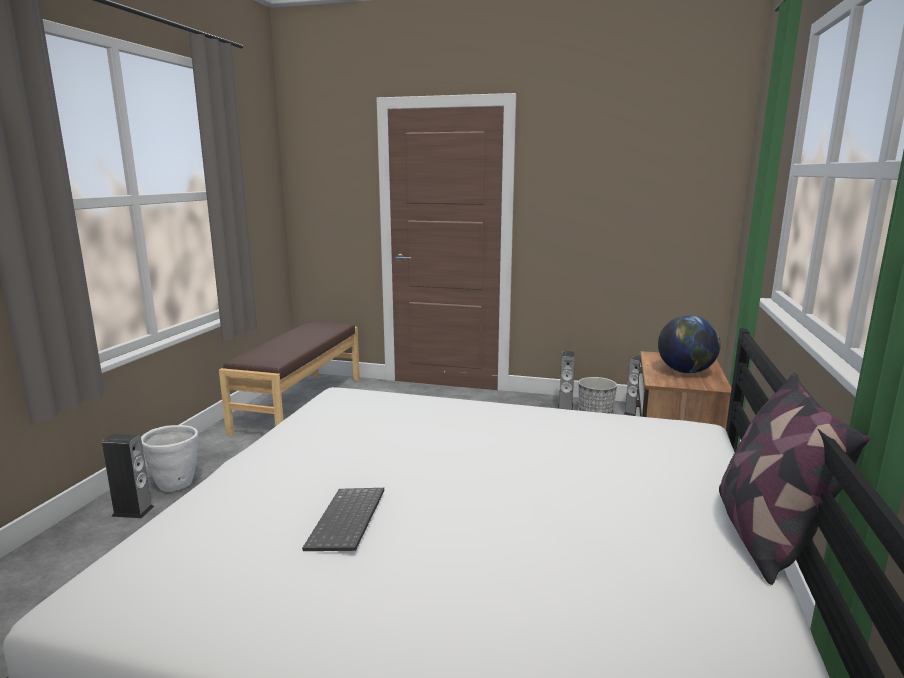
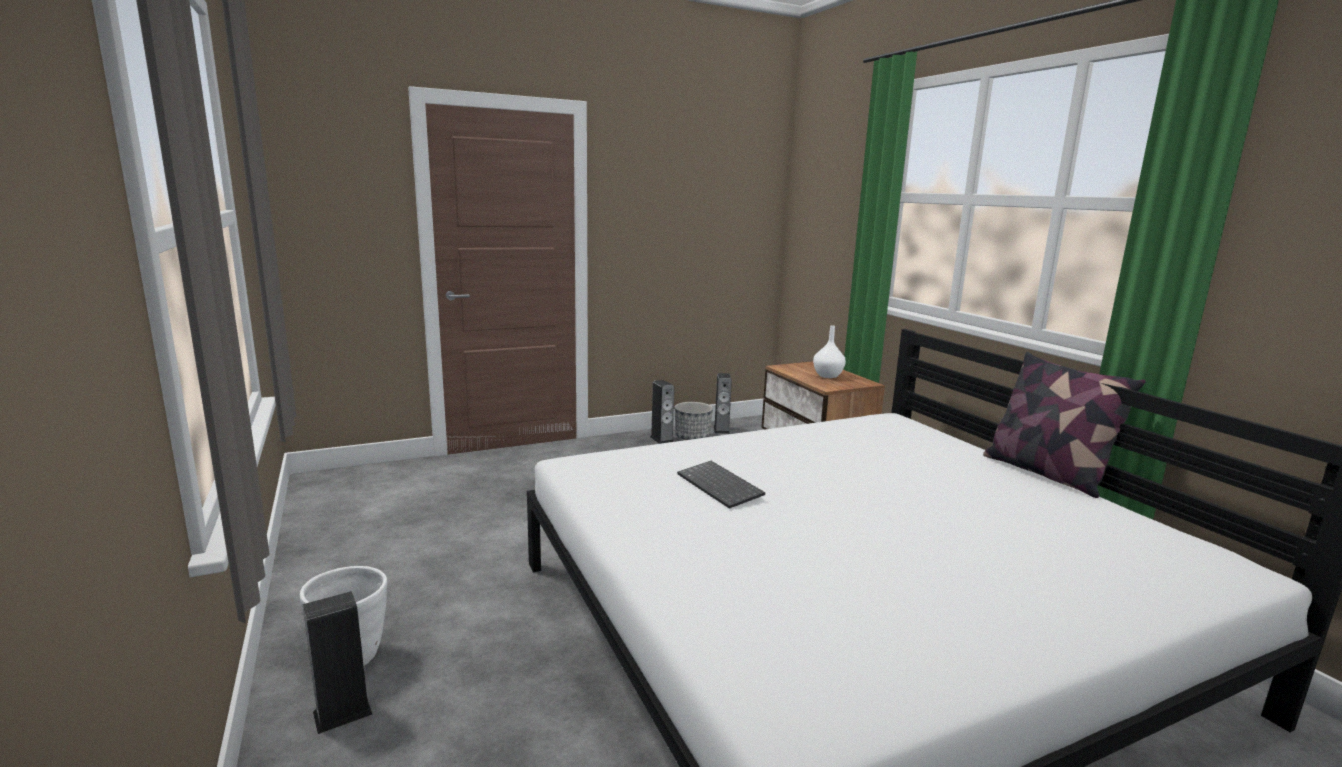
camera: 40 degrees left, 0 degrees up
brown bench [219,321,360,436] -> none
keyboard [302,488,385,551] -> keyboard moved to [677,461,765,509]
globe [658,315,721,373] -> white vase [813,325,846,378]

